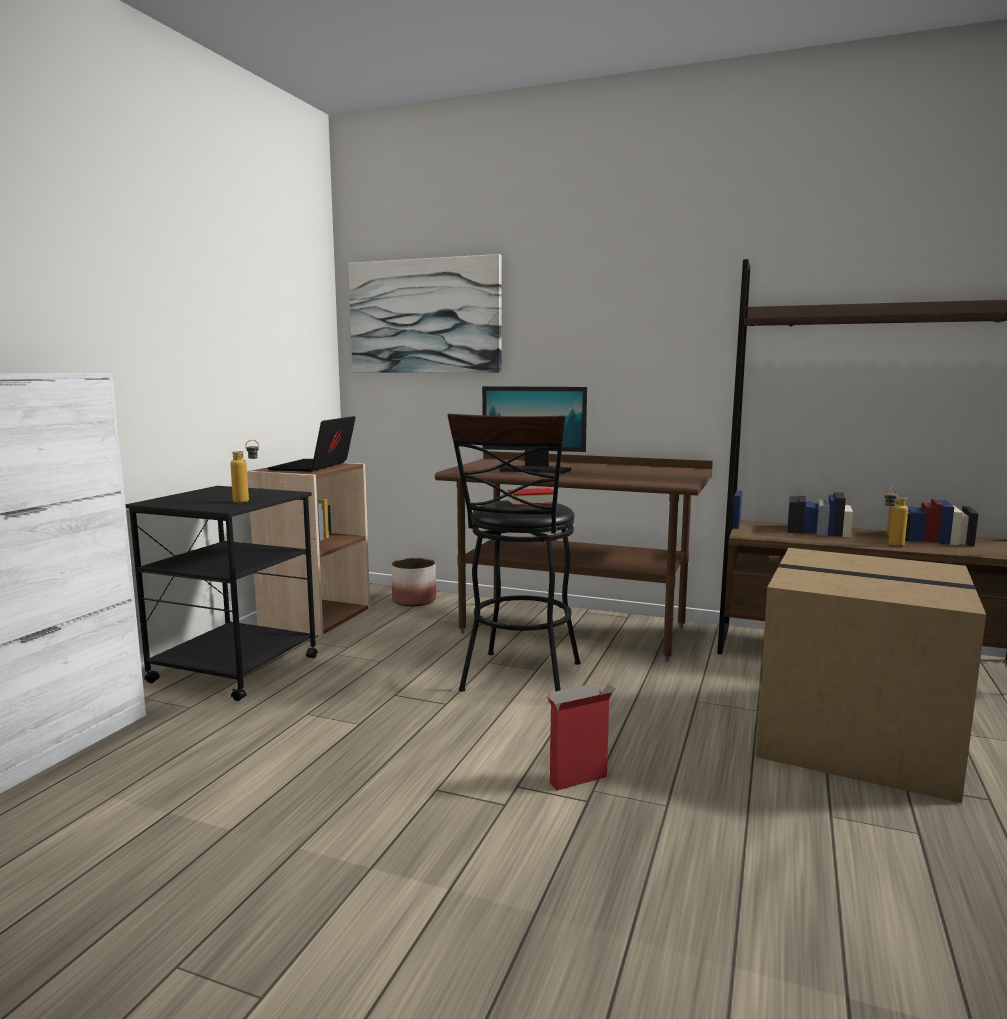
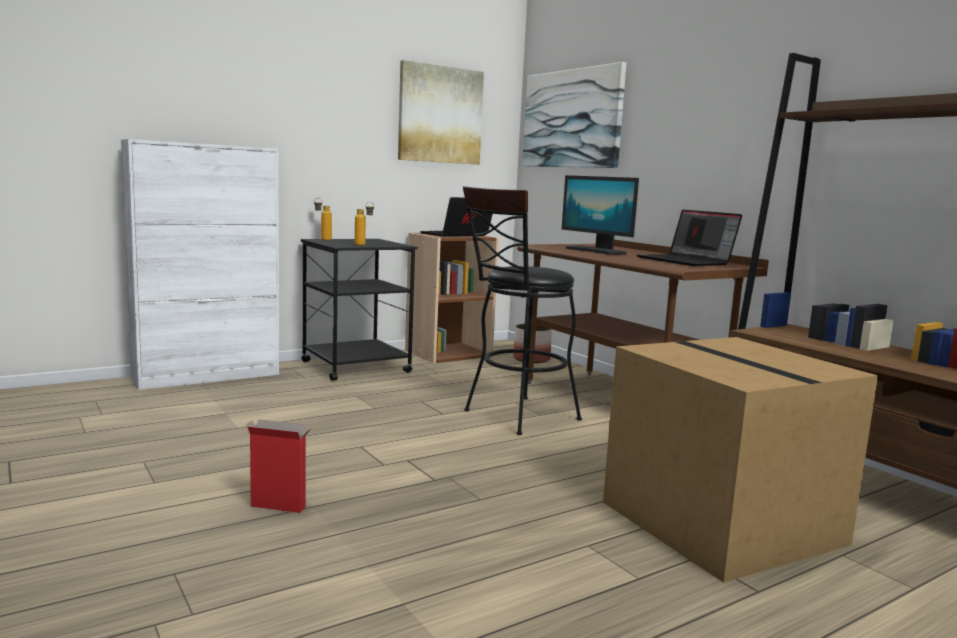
camera: 35 degrees right, 0 degrees up
book [507,488,558,506] -> none
cardboard box [547,682,616,791] -> cardboard box moved to [246,419,311,513]
bottle [885,488,908,546] -> bottle moved to [314,198,332,240]
none -> picture [398,60,484,165]
none -> laptop [637,210,742,266]

